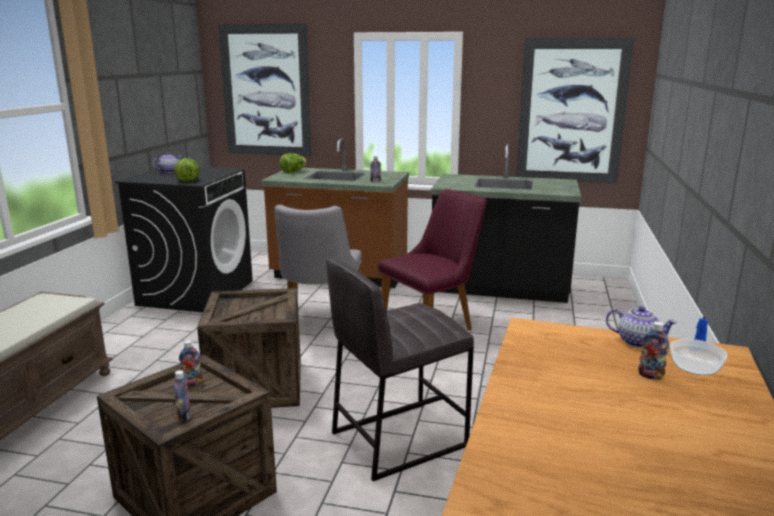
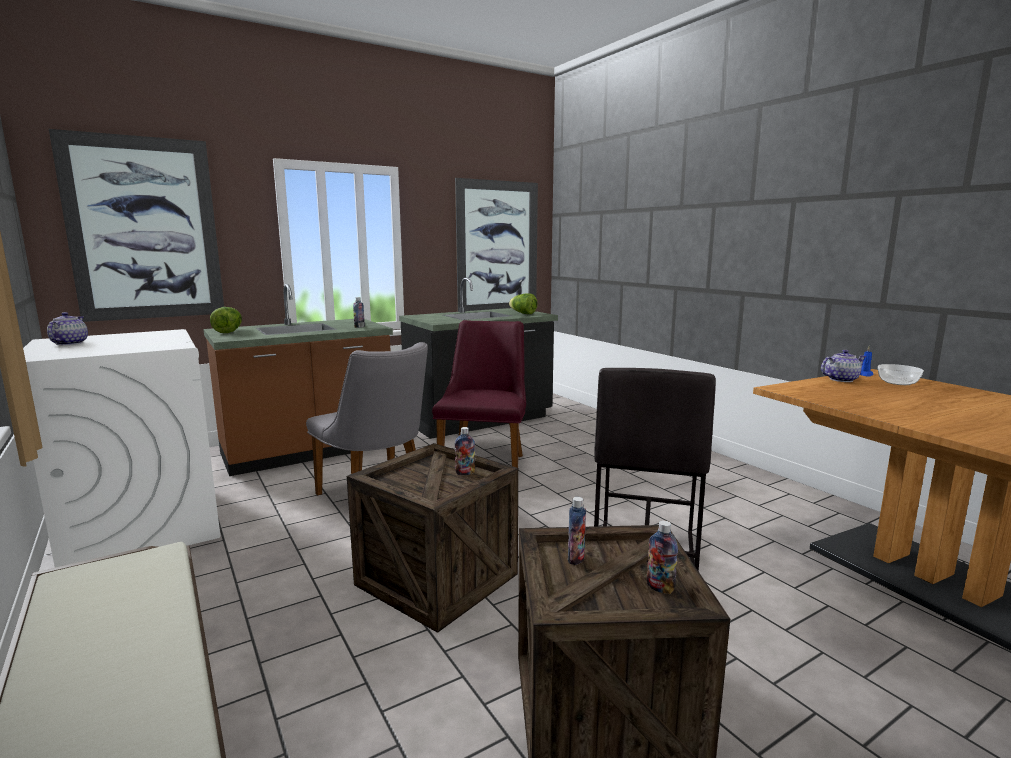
camera: 45 degrees left, 5 degrees down
black washing machine [115,167,253,313] -> white washing machine [23,329,220,568]
lettuce [174,158,199,182] -> lettuce moved to [509,293,537,314]
bottle [638,322,669,380] -> bottle moved to [455,427,475,475]

